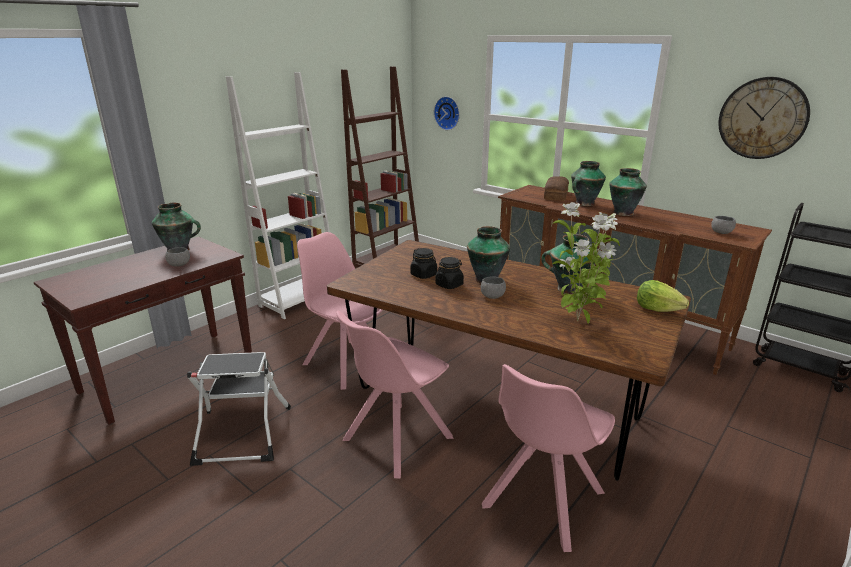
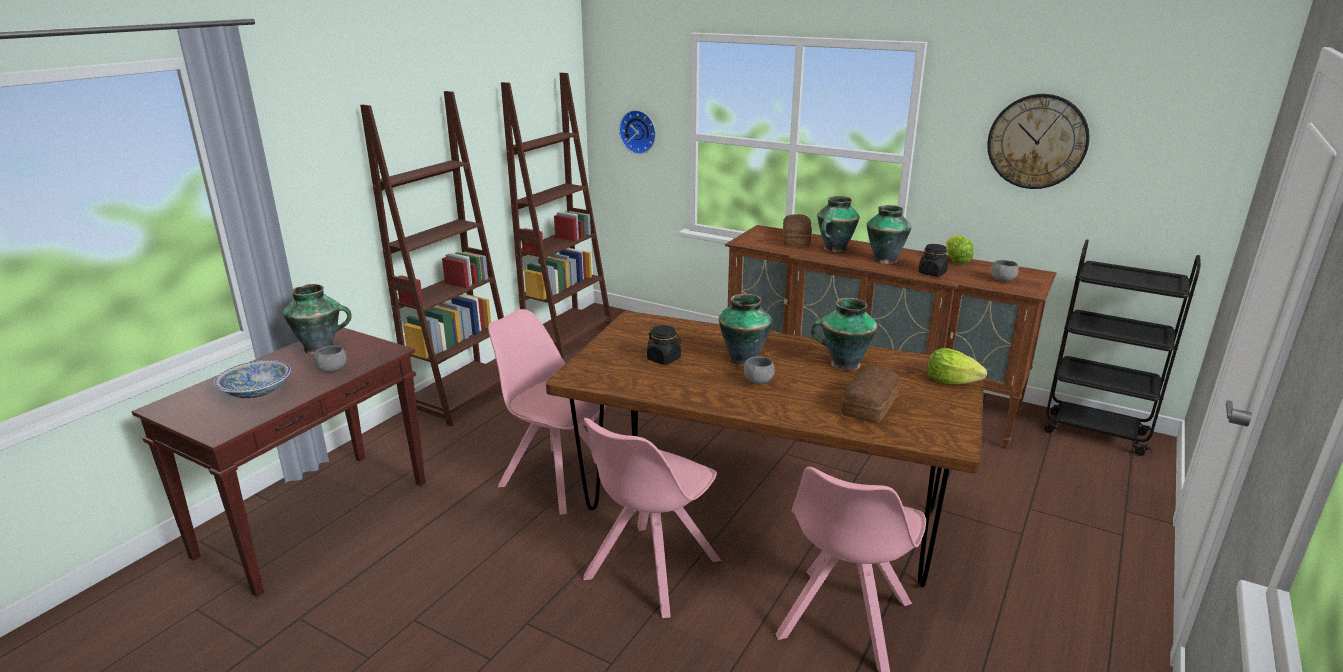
camera: 10 degrees left, 0 degrees up
step ladder [187,352,291,466] -> none
white bookcase [226,72,330,319] -> brown bookcase [360,91,504,427]
black jar [435,257,464,289] -> black jar moved to [918,244,948,276]
potted plant [552,202,620,324] -> bread [841,366,900,424]
none -> bowl [214,360,291,398]
none -> lettuce [946,235,974,264]

